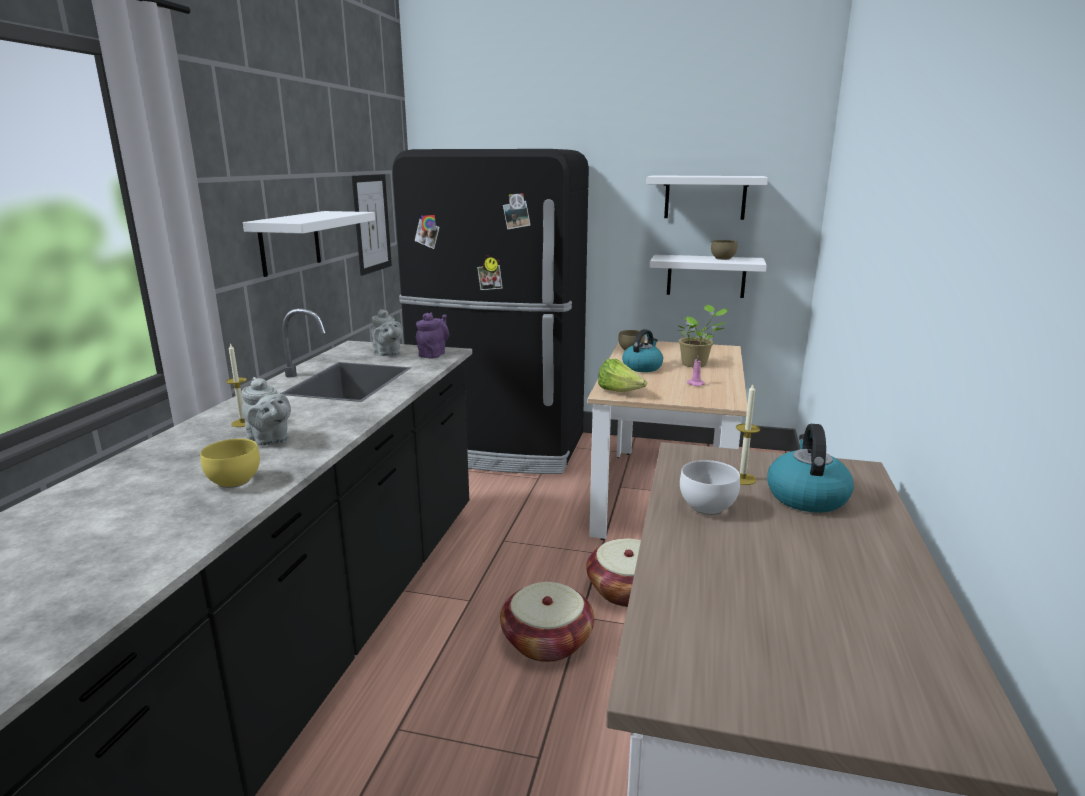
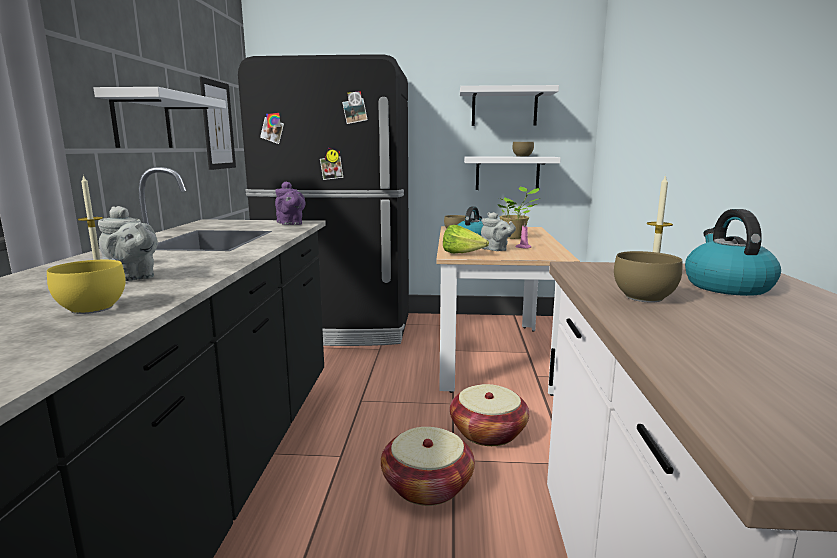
camera: 10 degrees left, 5 degrees down
grey teapot [371,309,403,356] -> grey teapot moved to [481,212,516,251]
purple teapot [416,313,449,359] -> purple teapot turned 135 degrees clockwise [275,181,305,225]
white bowl [680,460,740,515] -> brown bowl [614,251,683,303]

